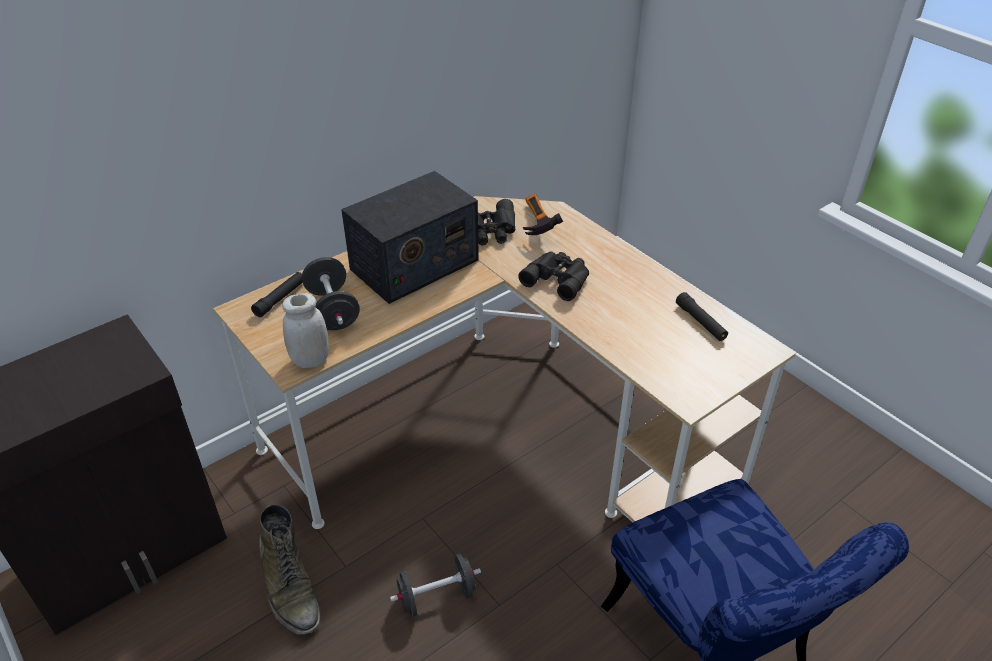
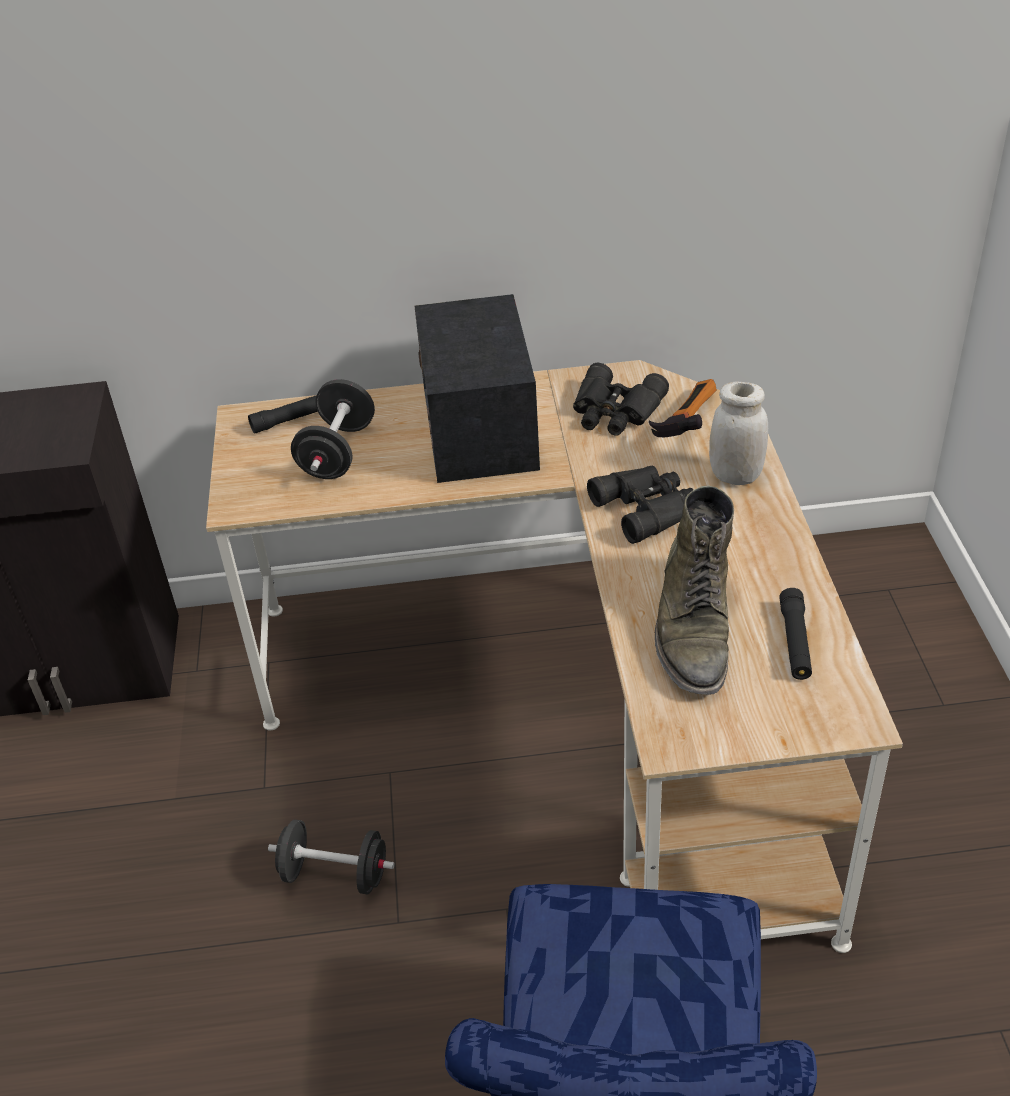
camera: 35 degrees right, 0 degrees up
green boot [259,504,321,634] -> green boot moved to [655,485,734,695]
white jar [282,293,329,368] -> white jar moved to [709,381,768,485]
radio [341,171,479,304] -> radio turned 90 degrees clockwise [414,294,540,483]

